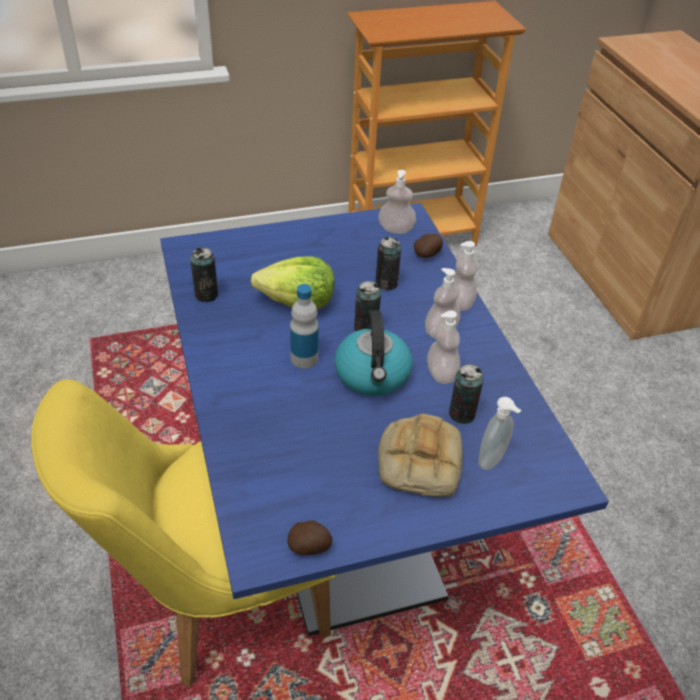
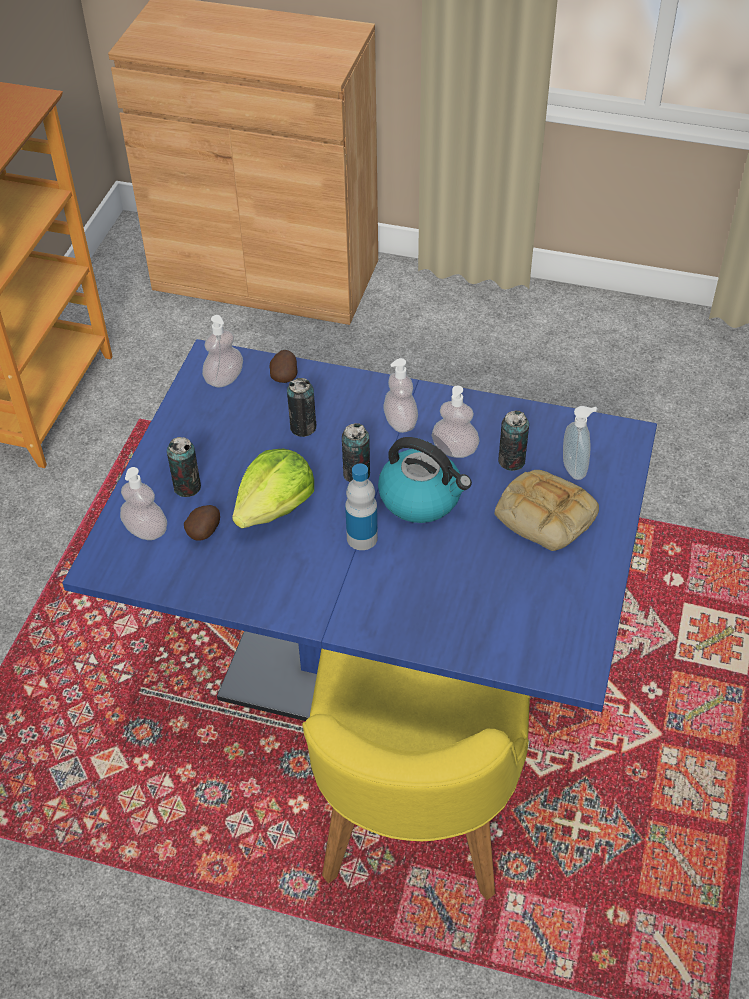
camera: 55 degrees left, 5 degrees up
can [190,247,218,302] -> can moved to [167,437,201,497]
potato [288,520,332,555] -> potato moved to [184,505,220,541]
soap dispenser [453,241,477,311] -> soap dispenser moved to [120,467,167,540]

